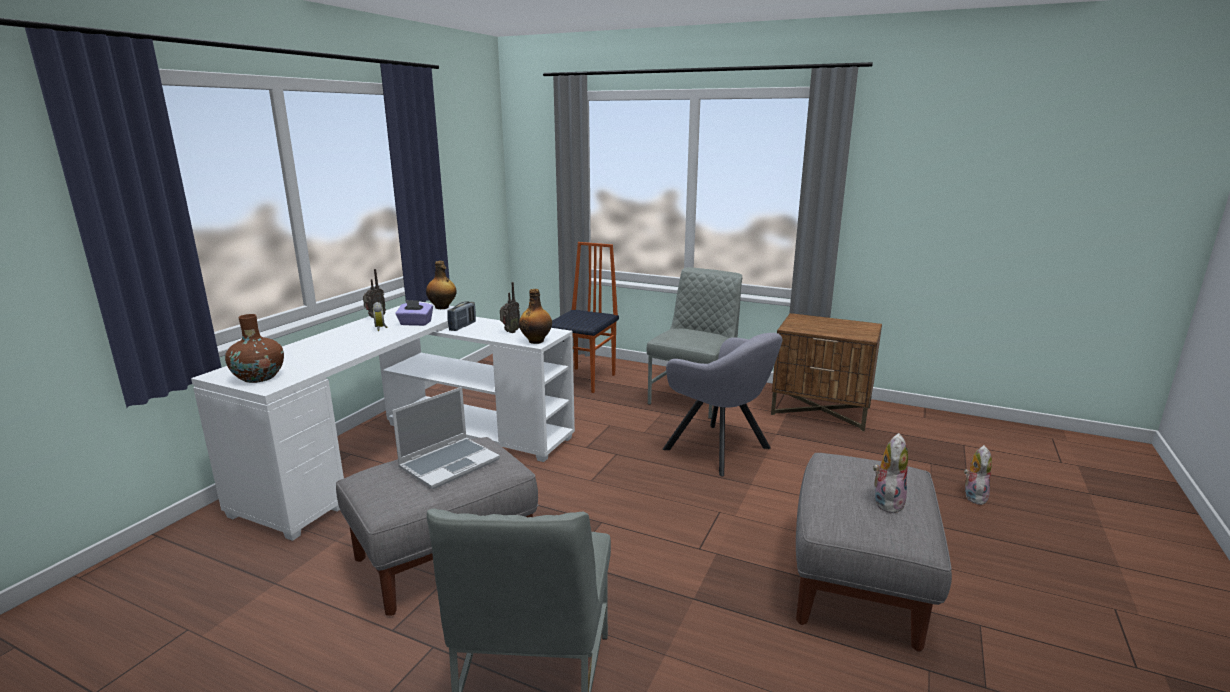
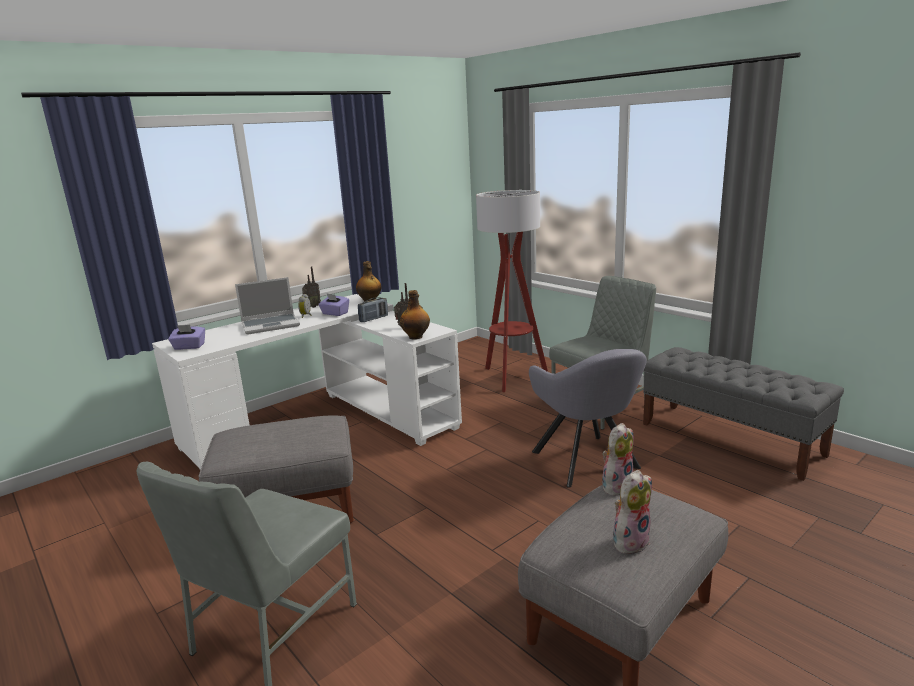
camera: 25 degrees right, 0 degrees up
brown vase [225,314,284,383] -> purple tissue box [168,325,205,350]
laptop [392,387,500,489] -> laptop moved to [235,277,300,335]
chair [551,242,619,393] -> floor lamp [476,190,548,392]
brown nightstand [771,313,882,432] -> grey bench [643,347,844,481]
plush toy [964,445,992,505] -> plush toy moved to [602,423,634,496]

